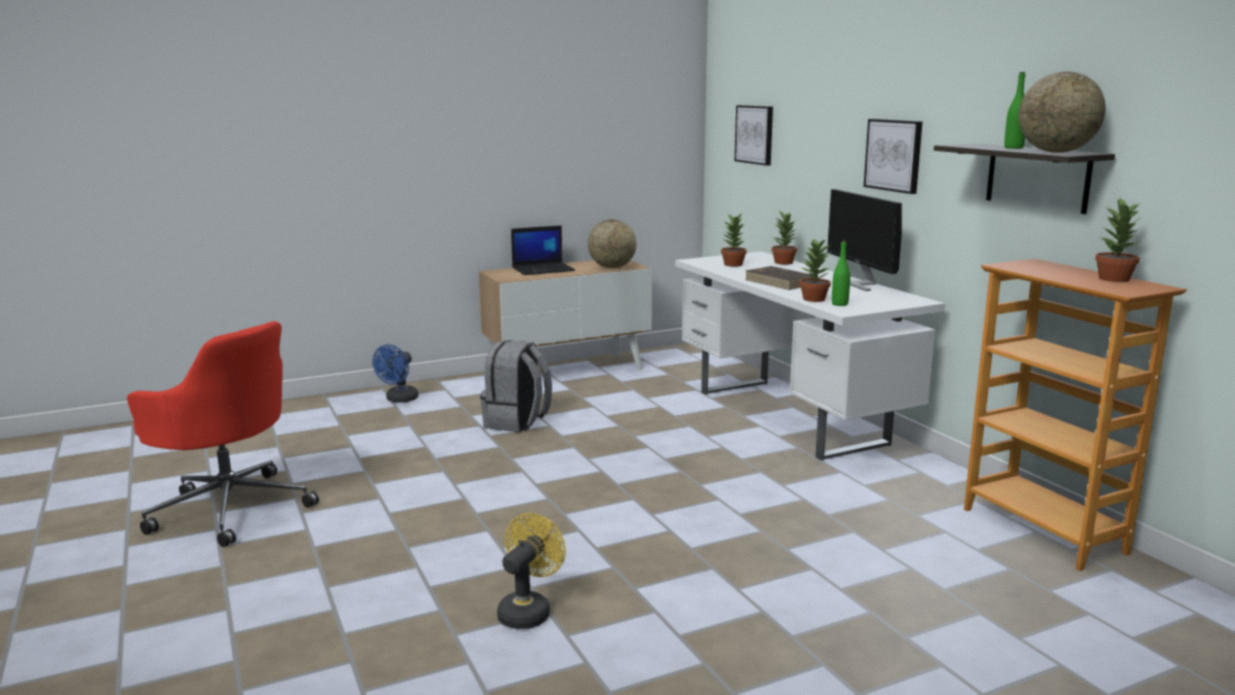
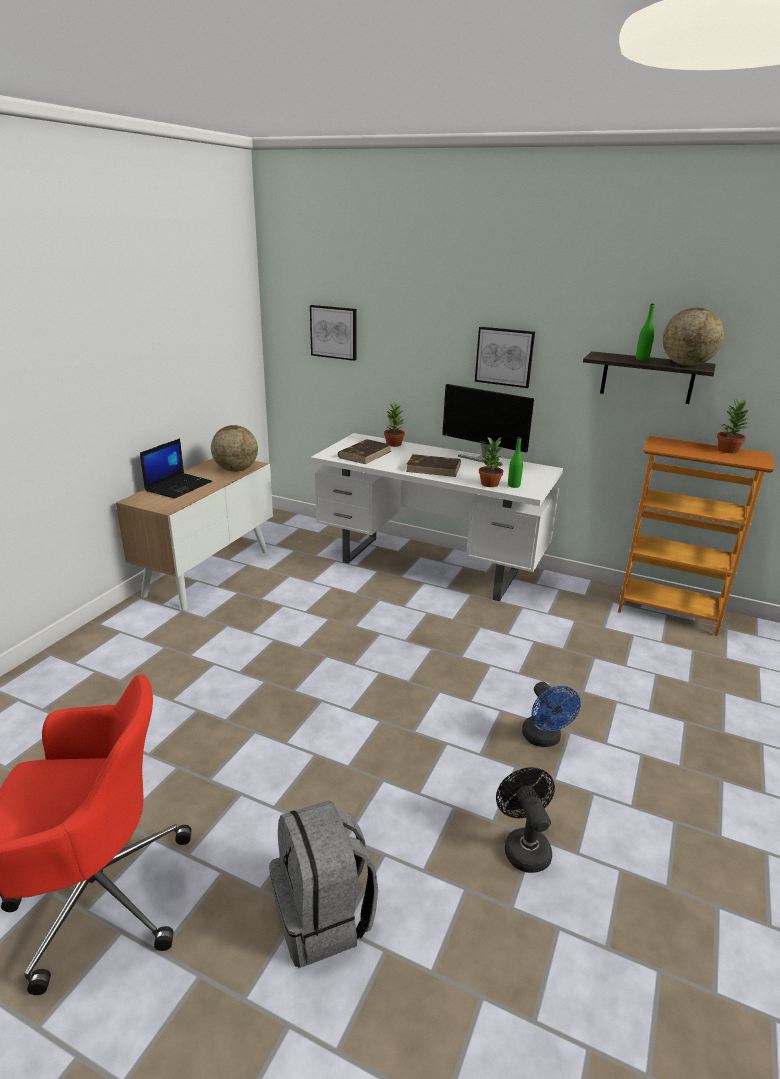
camera: 40 degrees left, 10 degrees up
blue fan [373,345,418,403] -> blue fan moved to [522,682,581,747]
grey backpack [480,340,552,432] -> grey backpack moved to [269,800,378,968]
yellow fan [497,513,566,629] -> black fan [496,767,555,873]
potted plant [721,213,747,267] -> brown book [338,439,391,464]

